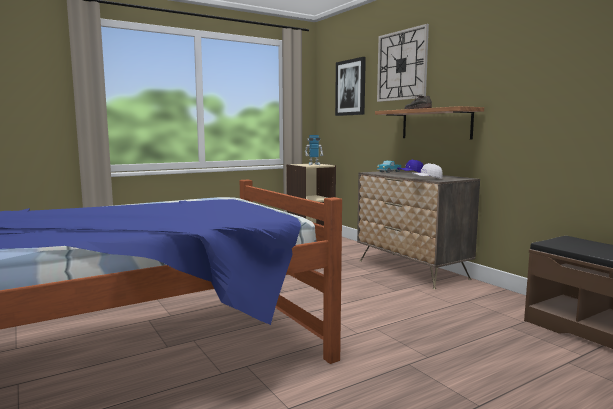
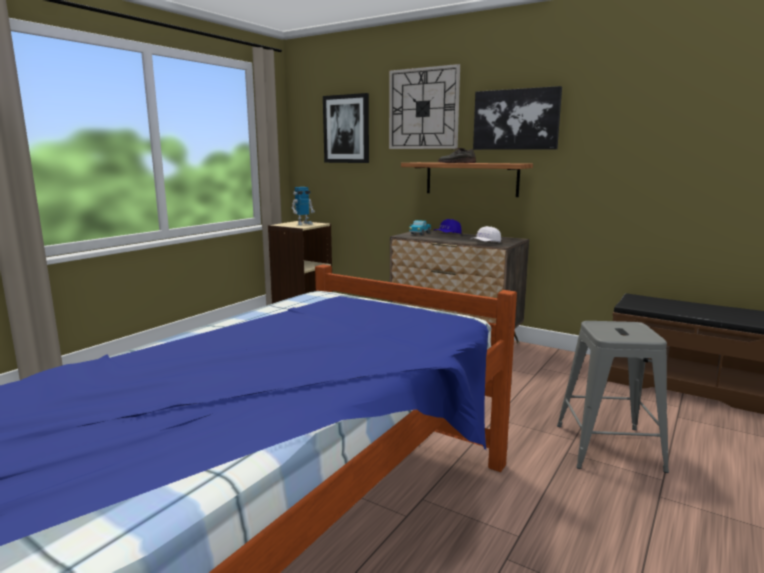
camera: 25 degrees left, 5 degrees up
none -> picture [473,86,562,150]
none -> grey stool [557,321,669,473]

